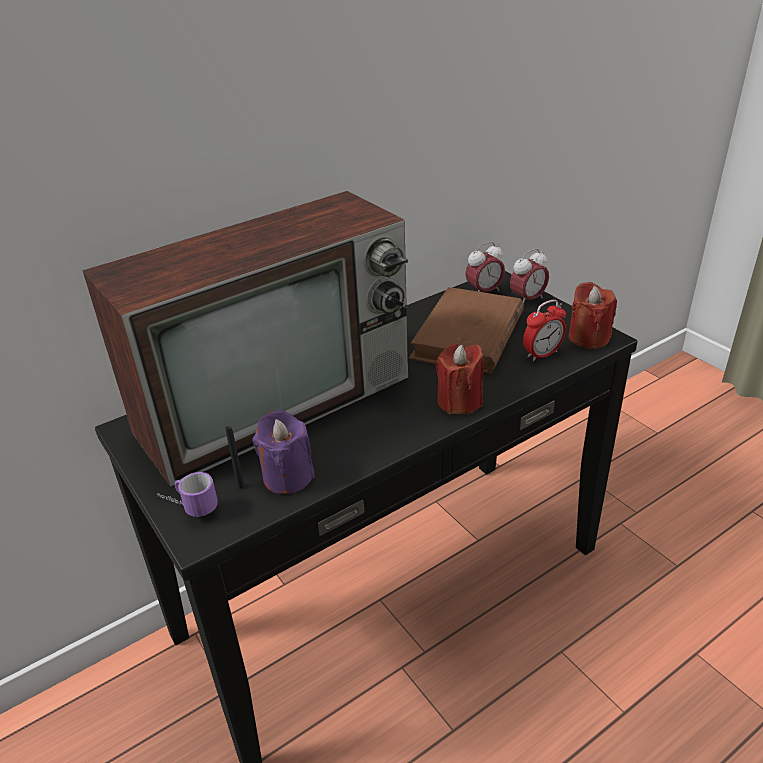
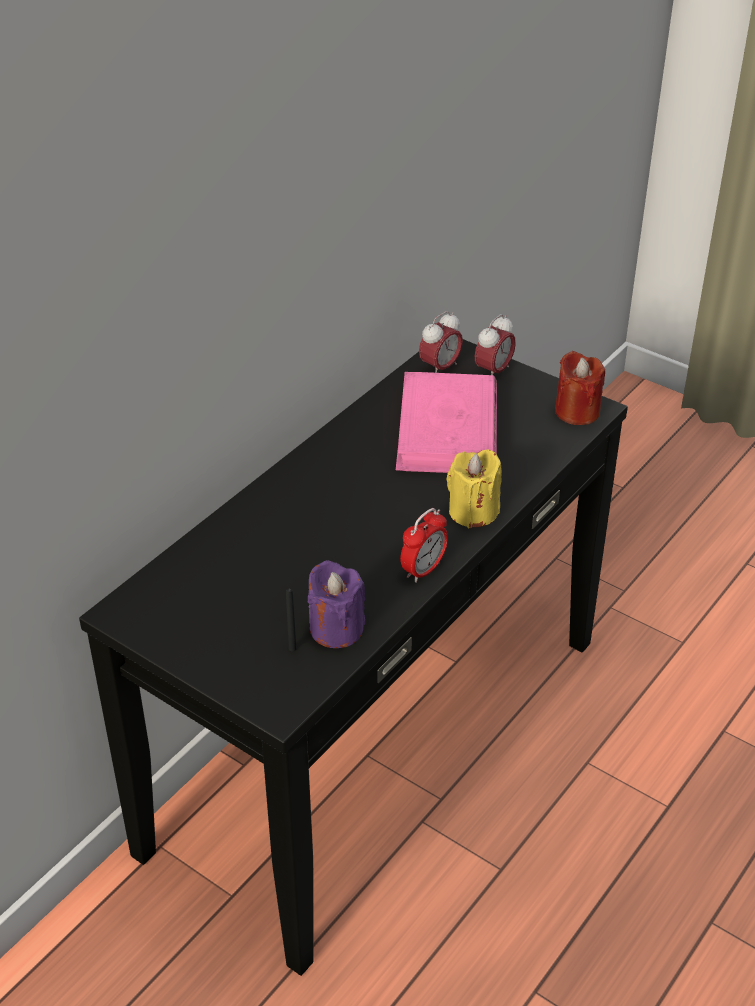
camera: 20 degrees left, 5 degrees up
television [82,191,408,487] -> none
mug [157,472,218,517] -> none
brown book [409,287,524,374] -> pink book [396,372,497,473]
red candle [436,344,484,414] -> yellow candle [446,449,502,528]
alarm clock [523,300,566,361] -> alarm clock moved to [400,508,448,583]

